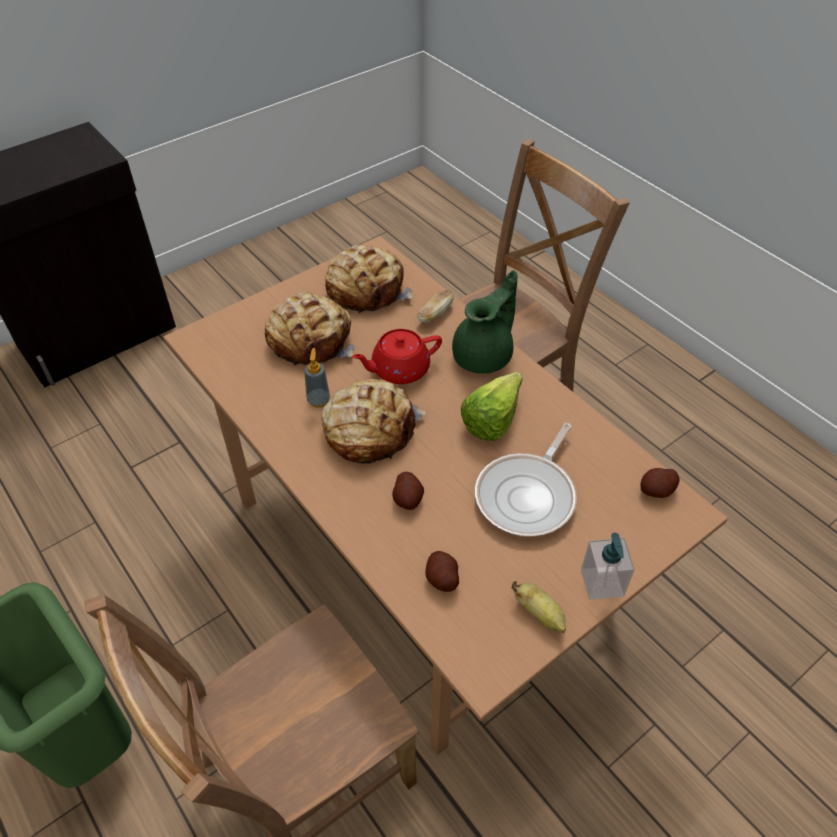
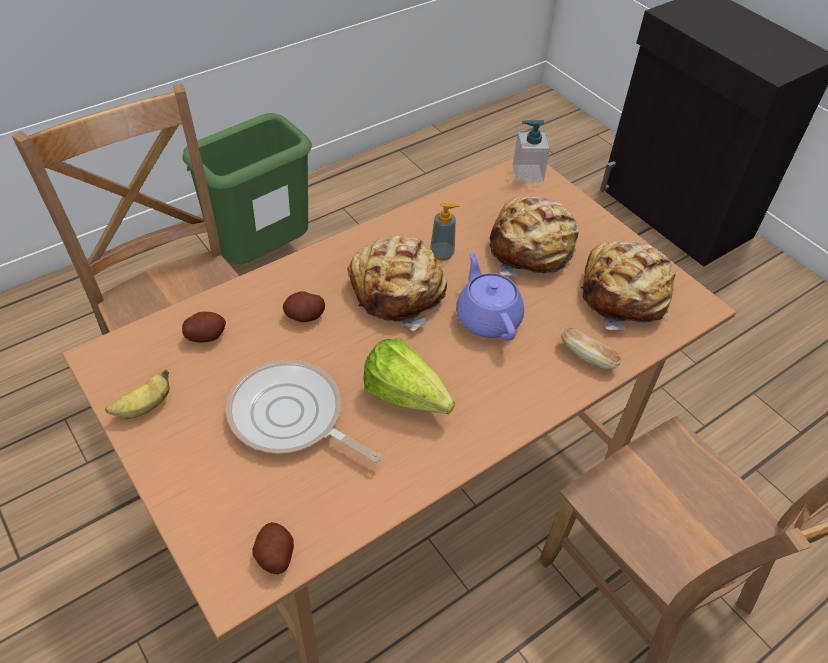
camera: 90 degrees right, 0 degrees up
red teapot [352,329,442,384] -> purple teapot [456,251,524,340]
green teapot [452,270,518,374] -> none
soap dispenser [581,533,635,600] -> soap dispenser moved to [513,120,550,182]

